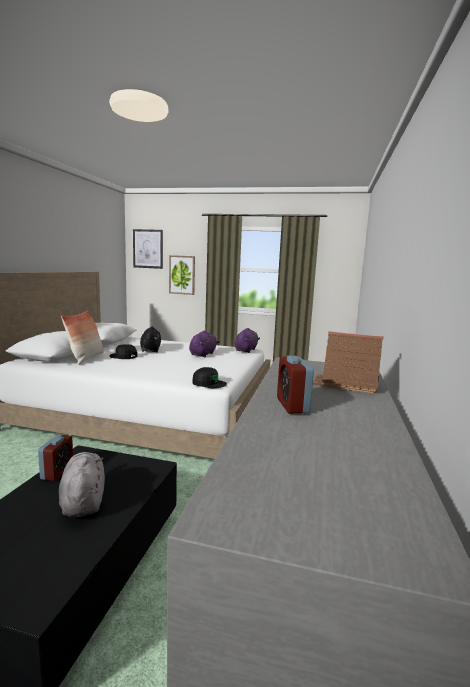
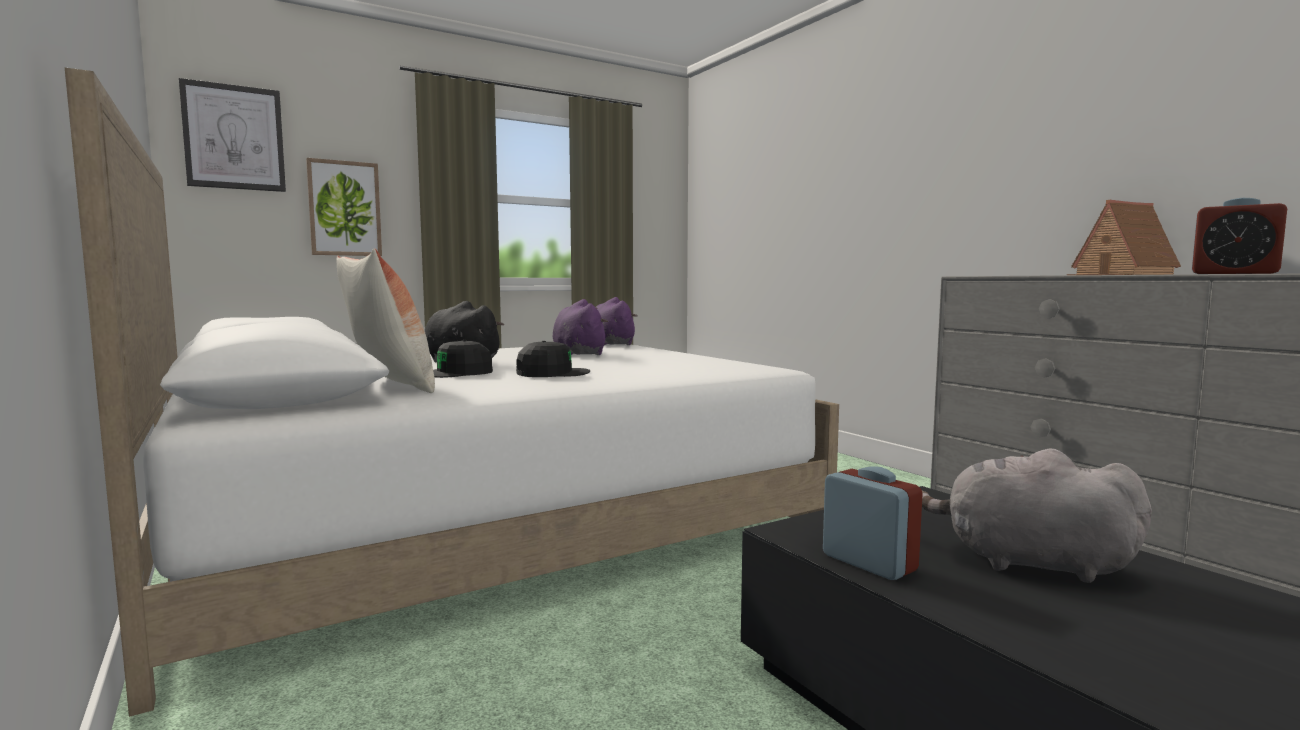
camera: 45 degrees left, 5 degrees down
black cap [192,367,227,388] -> black cap moved to [516,341,590,377]

